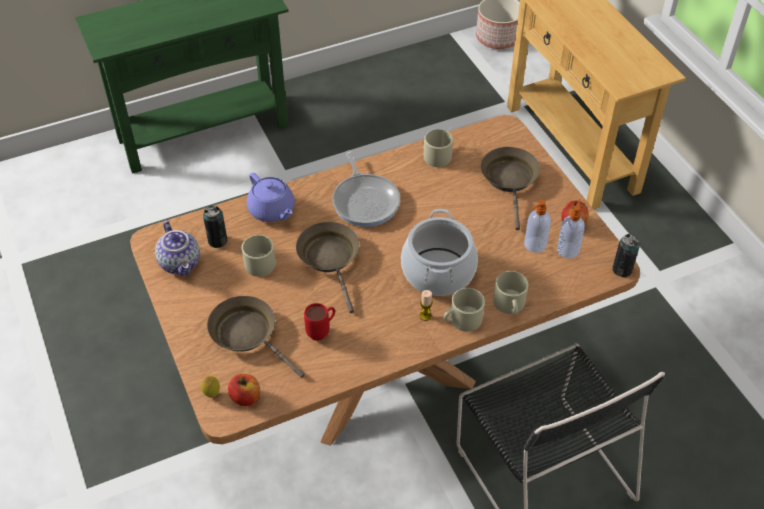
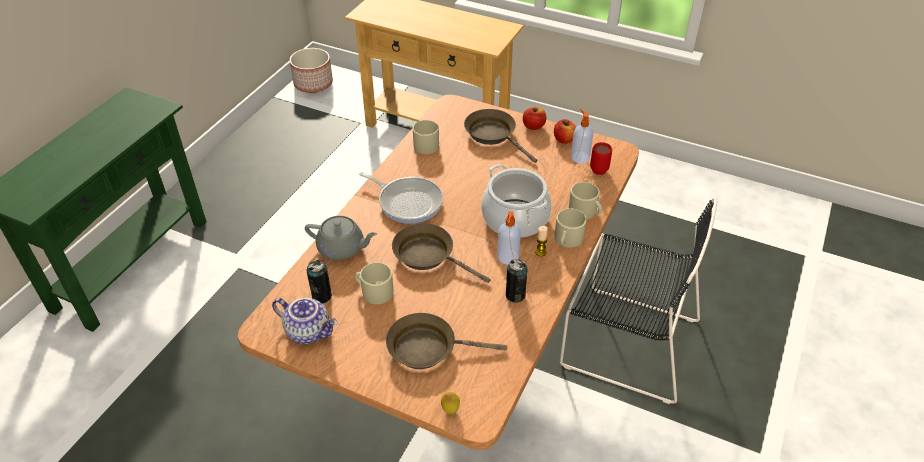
camera: 40 degrees left, 5 degrees down
apple [228,374,260,406] -> apple moved to [523,107,546,130]
purple teapot [247,173,295,222] -> grey teapot [305,216,377,260]
red mug [304,303,335,341] -> red mug moved to [590,142,612,175]
soap dispenser [524,200,551,253] -> soap dispenser moved to [497,211,521,265]
can [613,234,640,277] -> can moved to [506,259,528,303]

